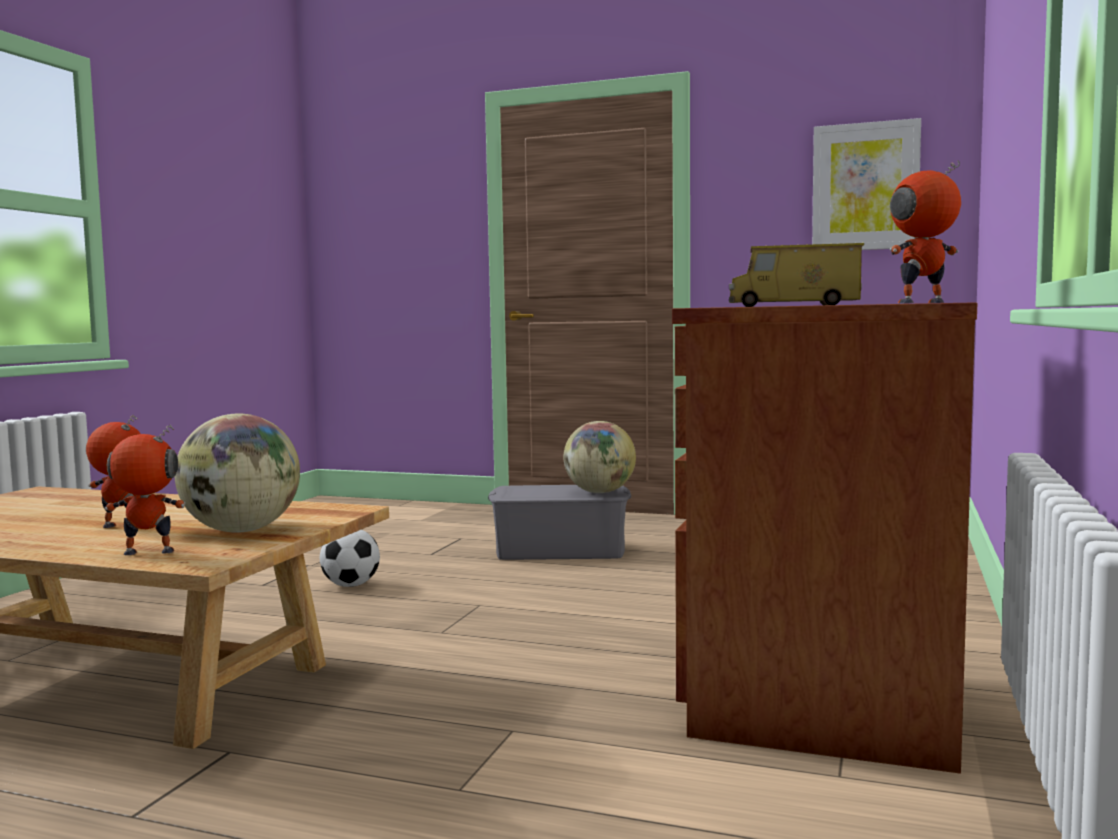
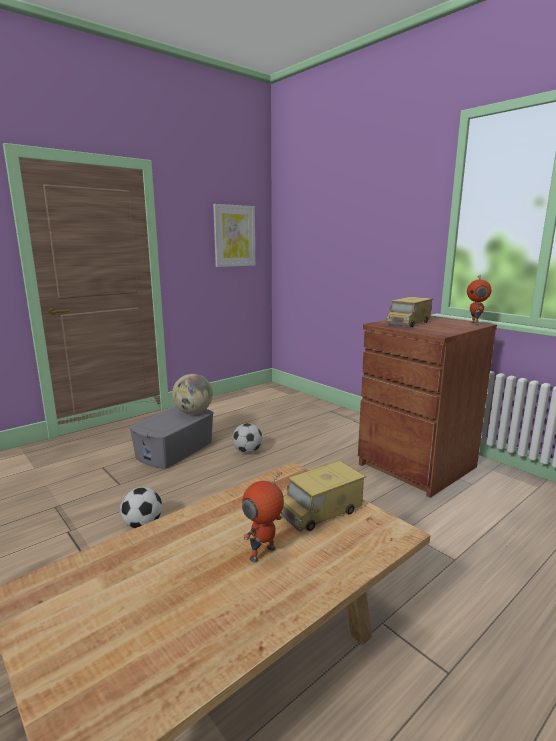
camera: 60 degrees left, 10 degrees up
toy robot [105,424,185,555] -> none
globe [175,414,300,533] -> toy truck [280,461,366,532]
none -> football [232,423,262,453]

